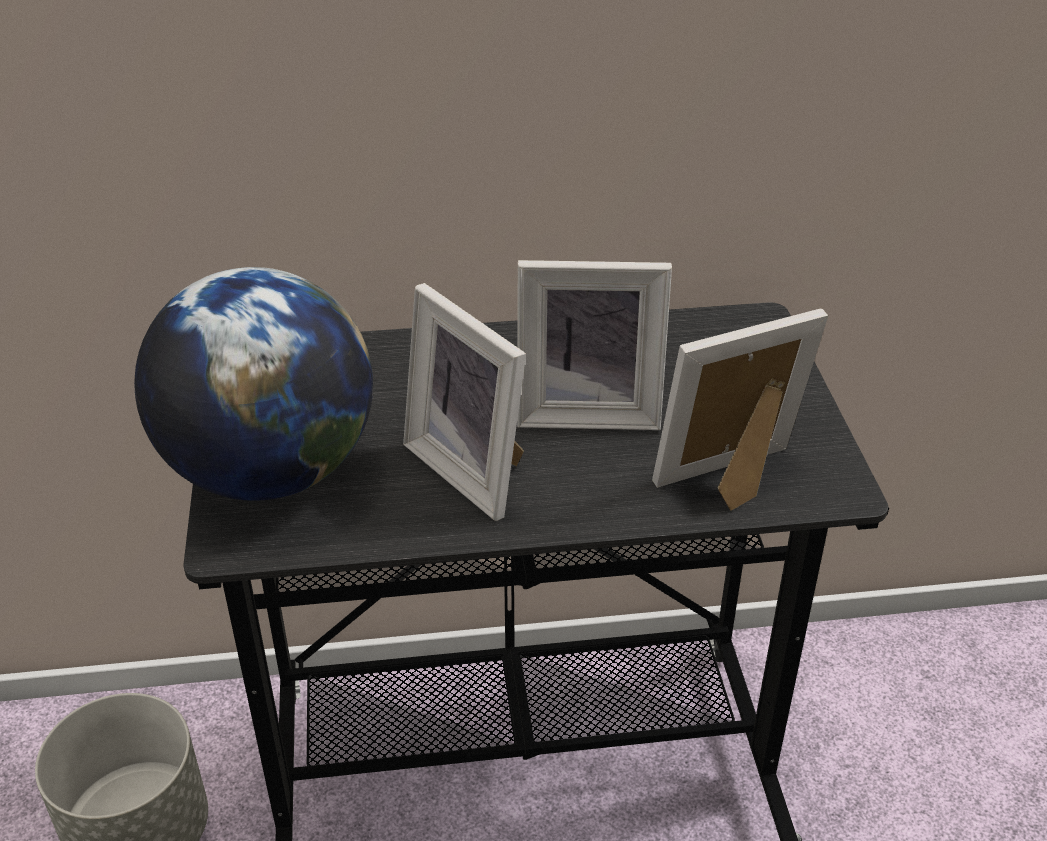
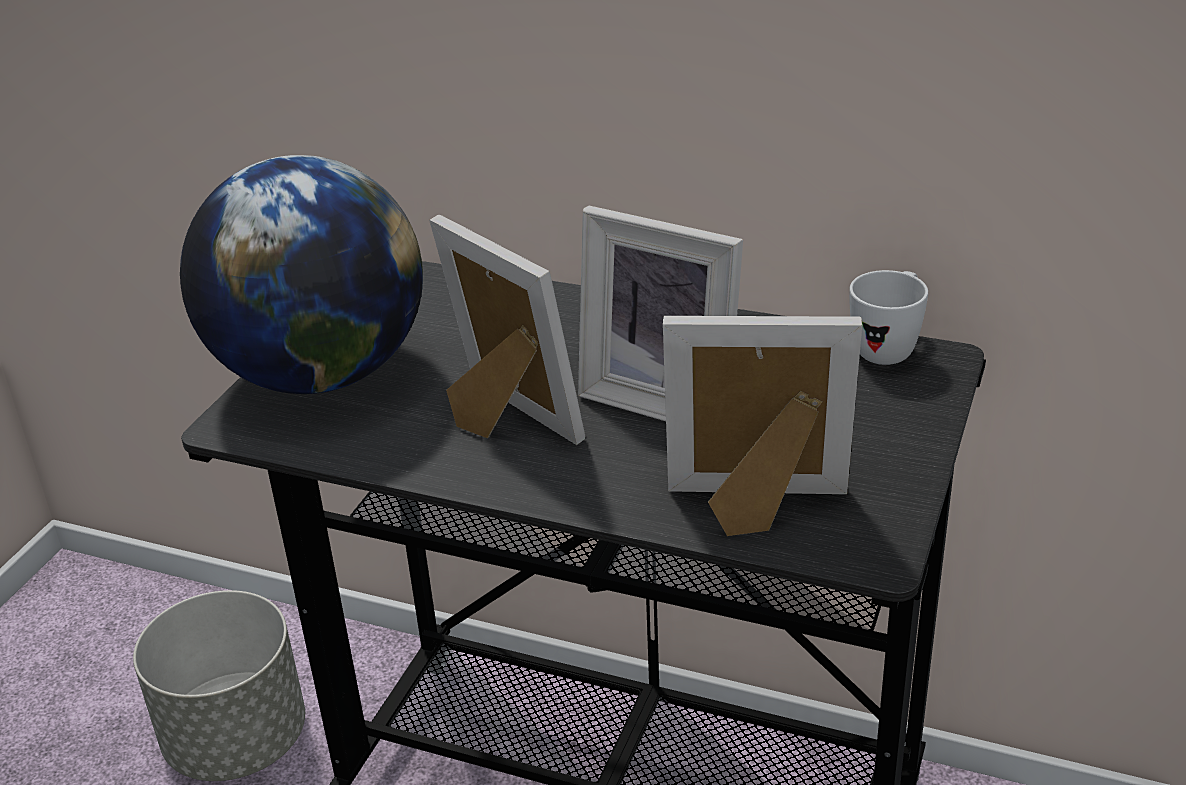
camera: 30 degrees right, 5 degrees down
picture frame [403,283,526,521] -> picture frame turned 150 degrees clockwise [429,215,585,445]
none -> white mug [849,270,928,365]

